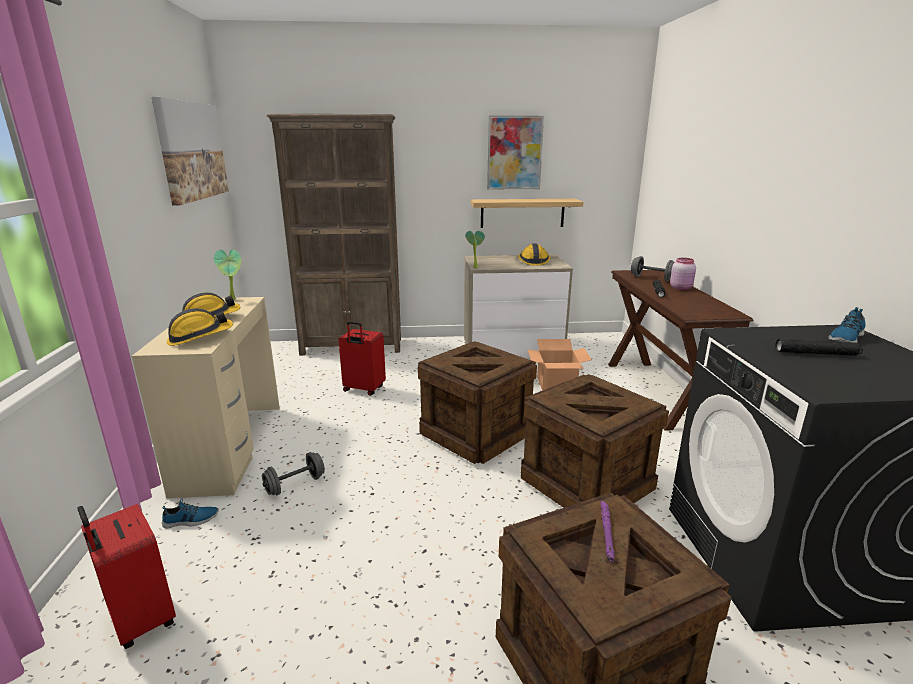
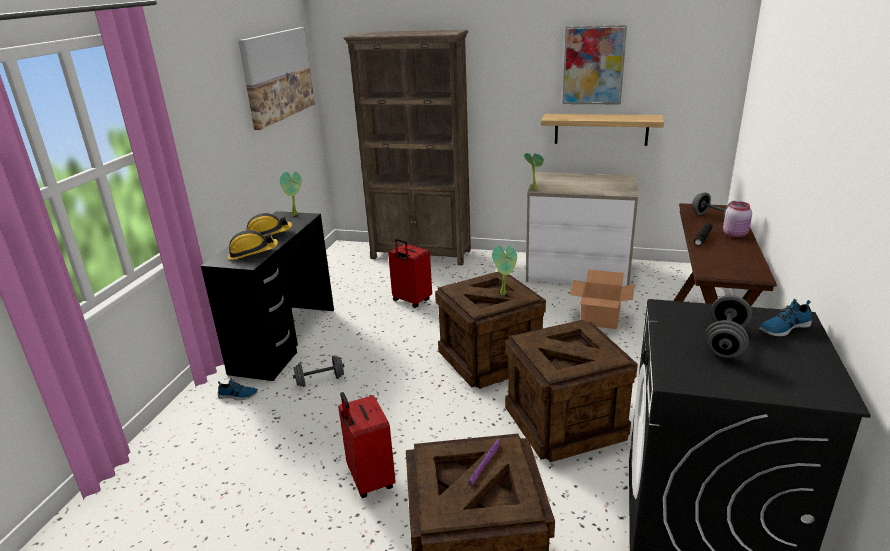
camera: 20 degrees right, 5 degrees up
red suitcase [78,504,176,649] -> red suitcase moved to [338,392,396,498]
beige desk [132,297,280,498] -> black desk [201,211,334,381]
hard hat [518,243,550,266] -> none
black flashlight [775,339,863,356] -> grey dumbbell [705,295,752,358]
none -> potted plant [492,245,517,295]

